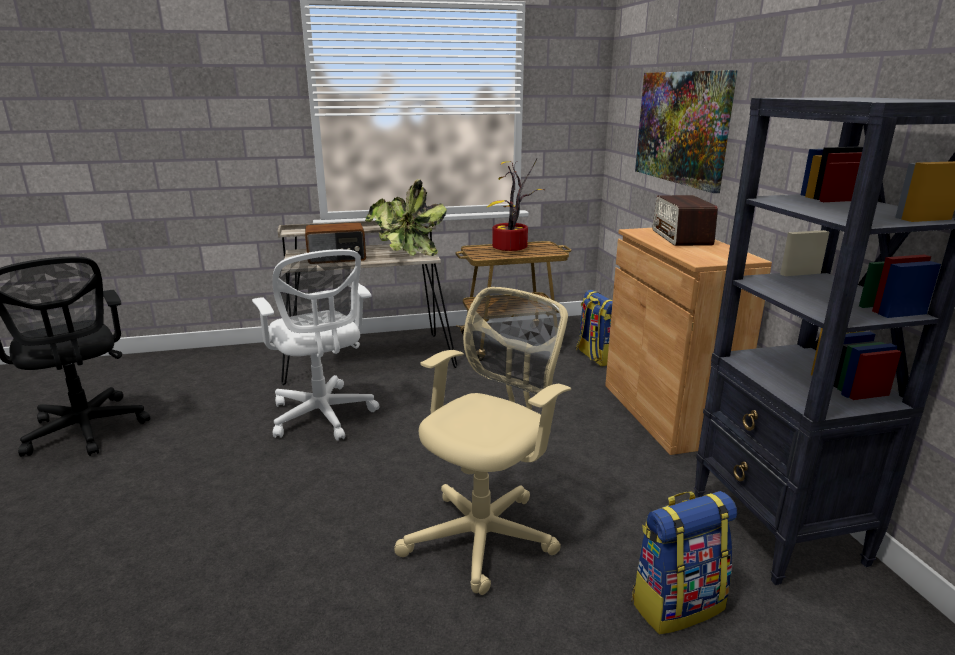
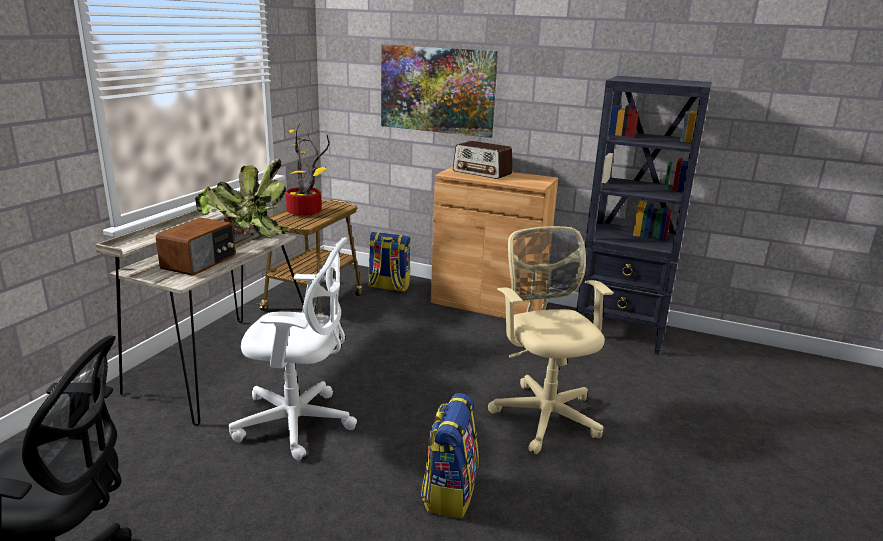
camera: 55 degrees left, 0 degrees up
backpack [632,491,737,634] -> backpack moved to [421,393,479,519]

